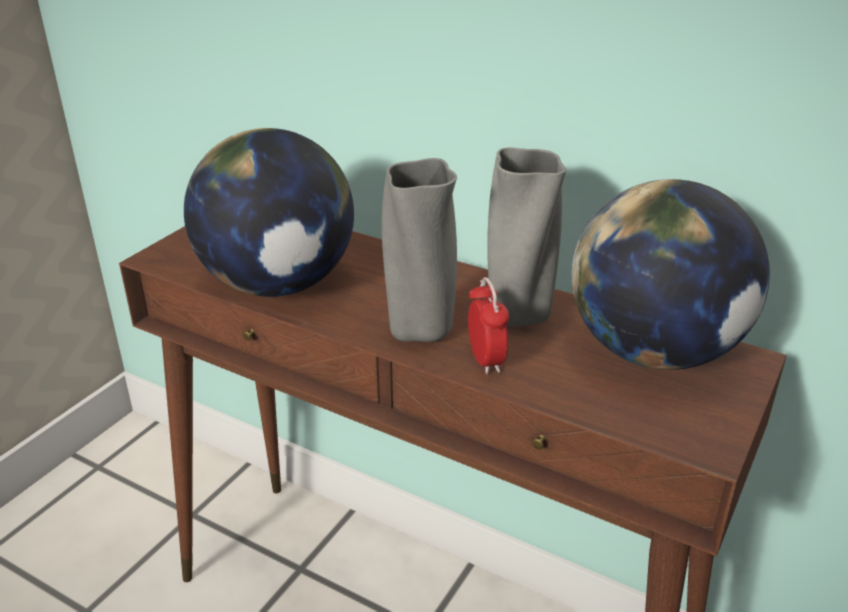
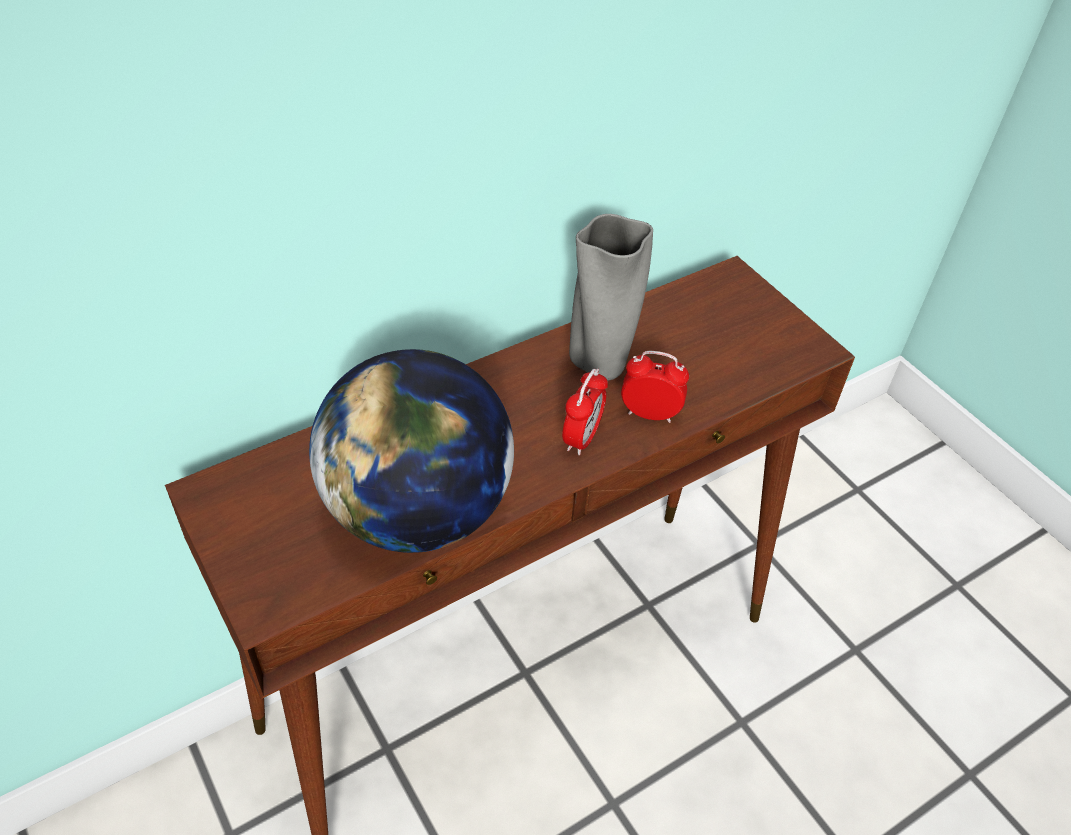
camera: 65 degrees left, 15 degrees up
grey vase [382,158,457,342] -> alarm clock [562,369,608,455]
globe [572,179,770,370] -> none

